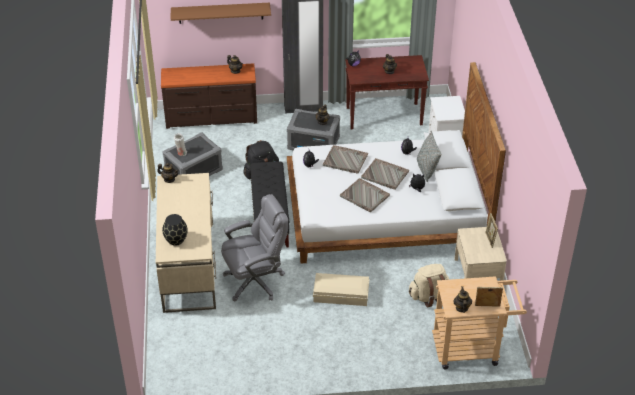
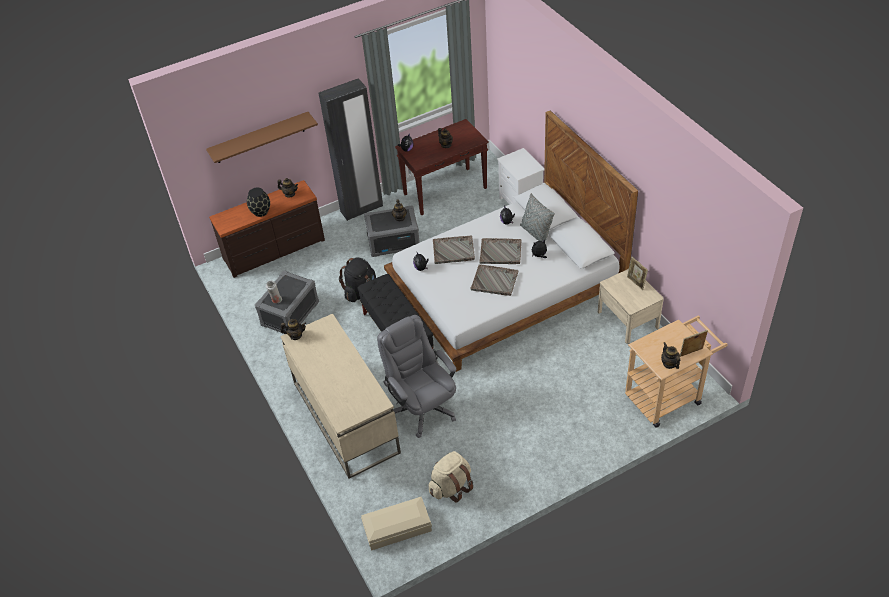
camera: 20 degrees left, 5 degrees up
black vase [162,214,188,246] -> black vase moved to [247,187,270,217]
grey office chair [221,194,288,301] -> grey office chair turned 75 degrees counterclockwise [377,315,456,438]
beige storage box [313,273,369,306] -> beige storage box moved to [361,497,432,551]
beige backpack [409,264,449,307] -> beige backpack moved to [429,451,473,503]

